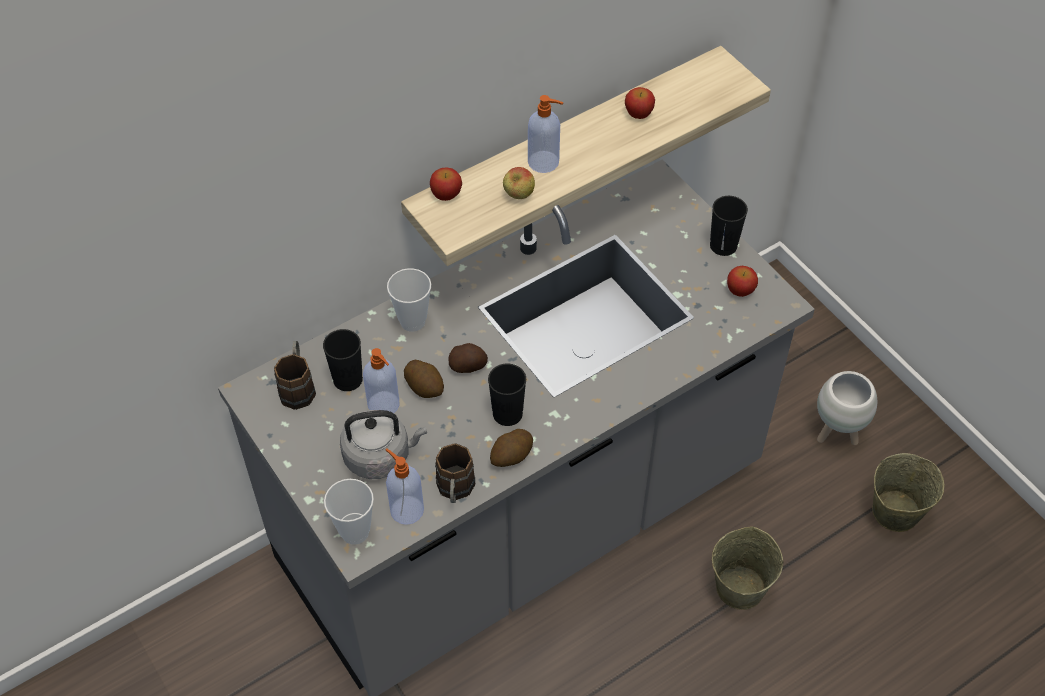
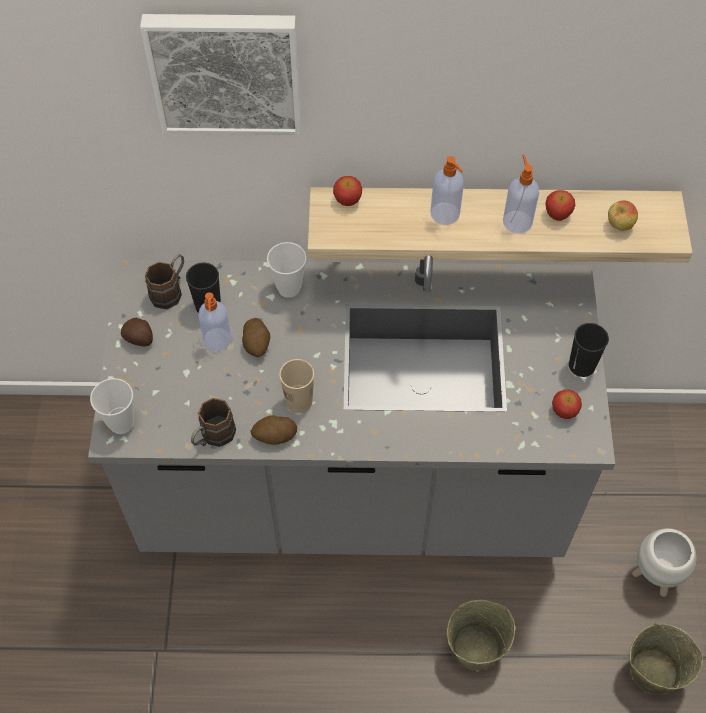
camera: 35 degrees right, 5 degrees up
grey kettle [340,410,427,479] -> none
soap dispenser [386,449,424,525] -> soap dispenser moved to [503,154,539,234]
potato [448,343,488,373] -> potato moved to [121,318,153,347]
black cup [488,363,526,426] -> beige cup [279,359,314,413]
apple [503,167,535,199] -> apple moved to [608,200,638,231]
none -> picture [140,14,301,135]

